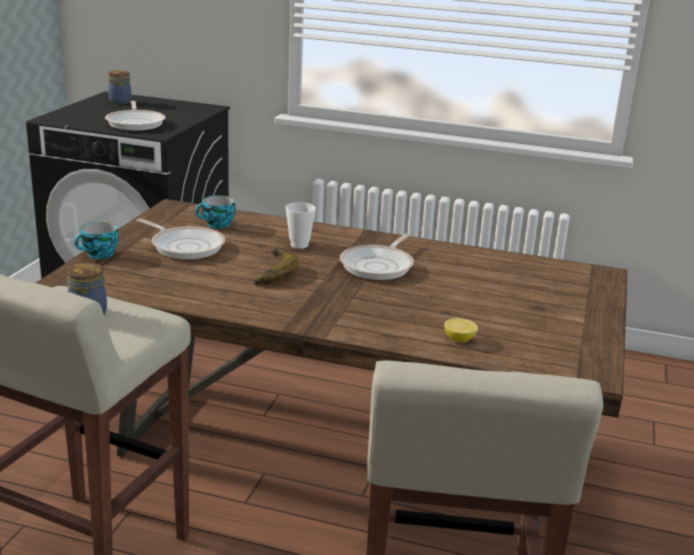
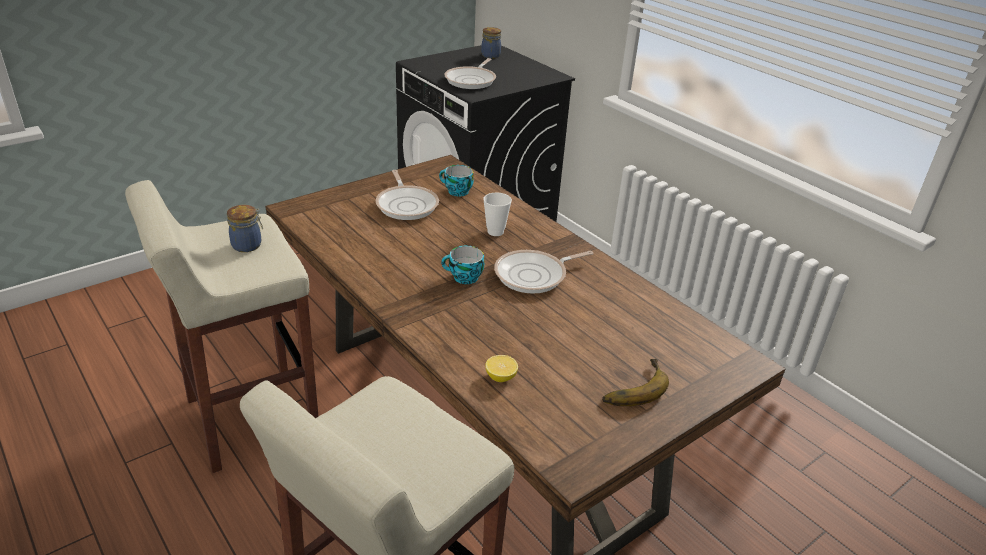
camera: 35 degrees right, 10 degrees up
cup [74,222,119,259] -> cup moved to [441,246,485,284]
banana [254,249,299,285] -> banana moved to [602,359,669,406]

